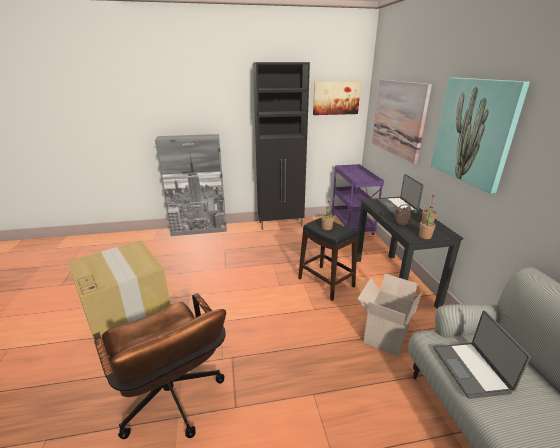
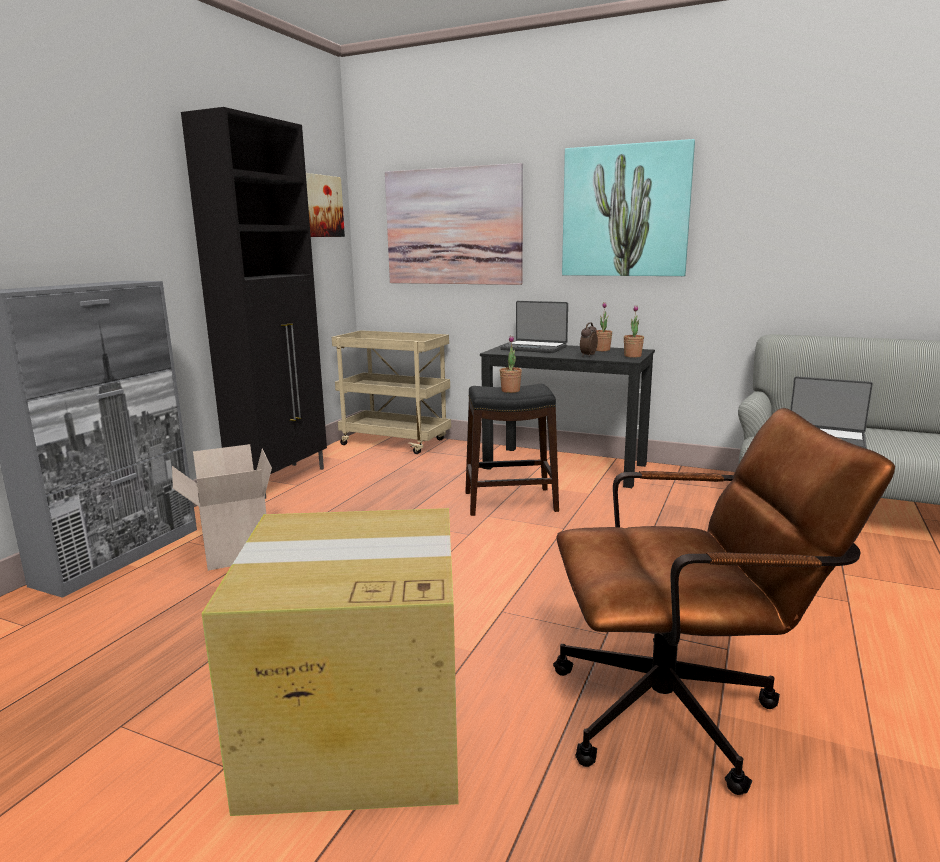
camera: 55 degrees left, 10 degrees down
purple cart [331,164,384,235] -> beige cart [332,330,451,454]
cardboard box [358,274,423,356] -> cardboard box moved to [172,444,272,571]

